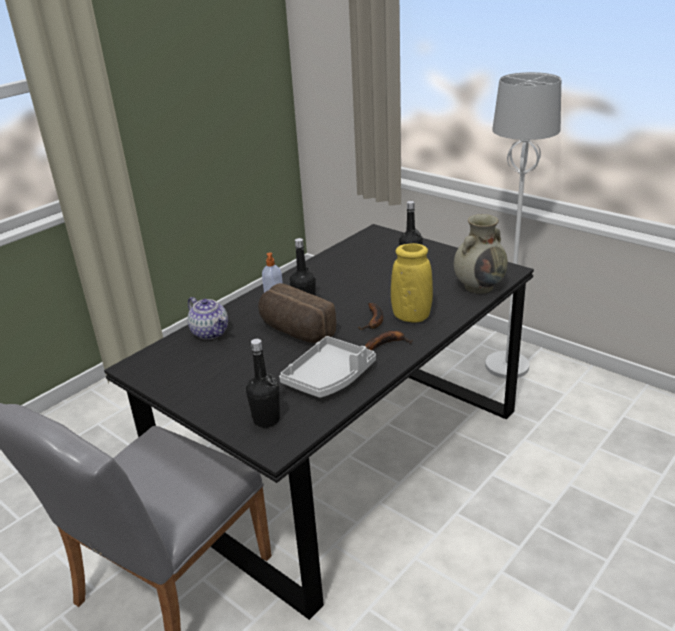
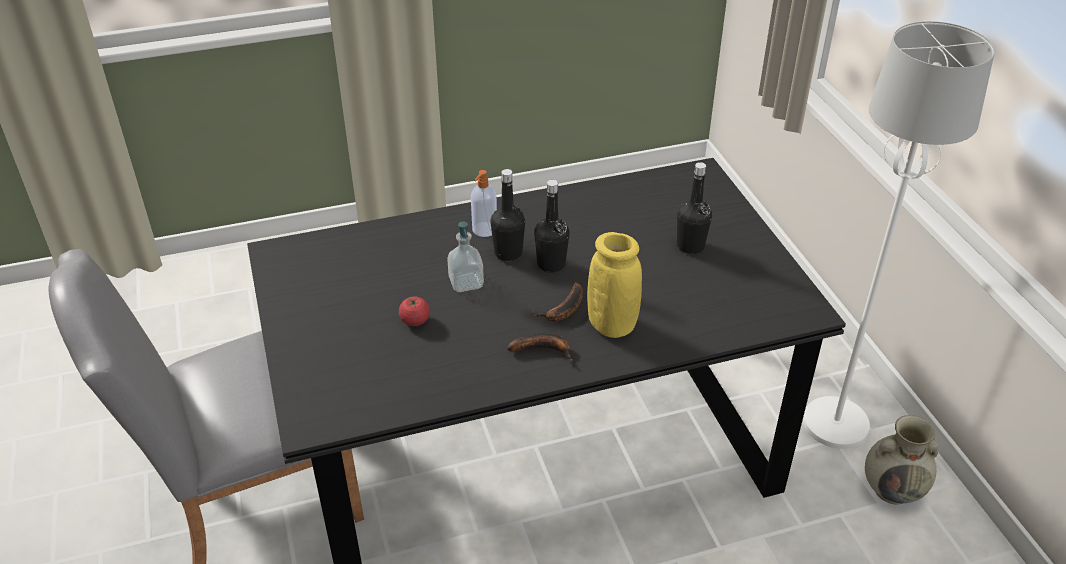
camera: 30 degrees right, 10 degrees up
teapot [188,297,228,340] -> none
black bottle [246,339,280,428] -> black bottle moved to [534,180,570,273]
bread [258,283,336,343] -> soap dispenser [447,221,484,292]
grey tray [279,336,376,398] -> none
beige vase [454,214,508,294] -> beige vase moved to [865,415,938,504]
none -> tomato [399,297,430,326]

